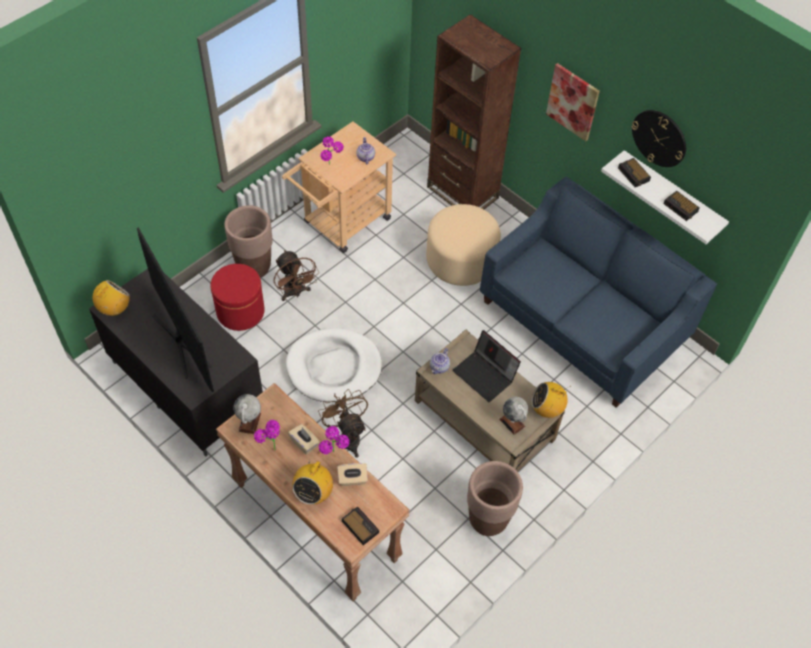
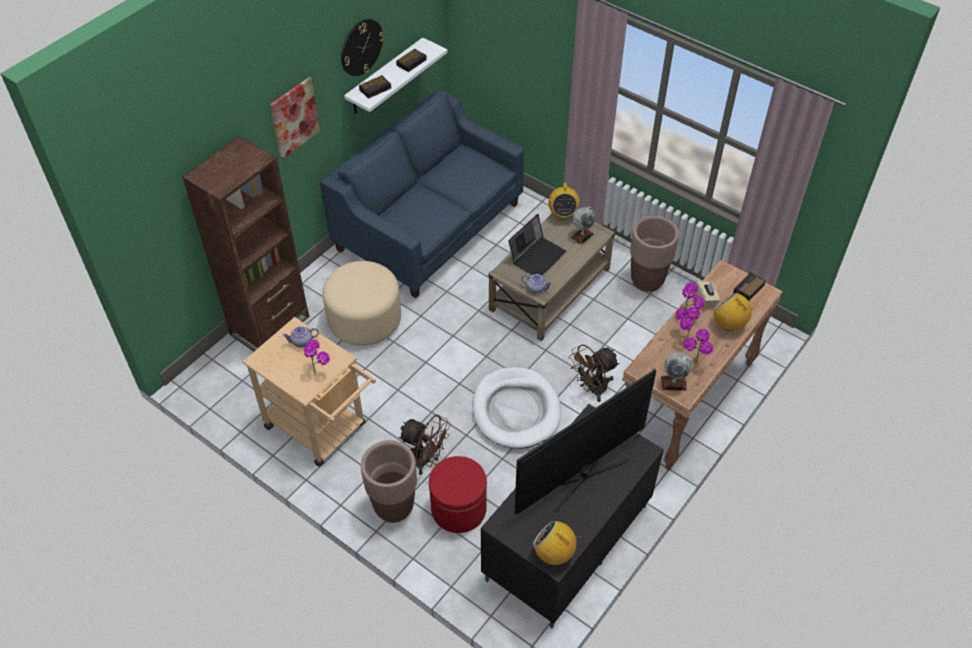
camera: 95 degrees left, 5 degrees down
brown fan [274,250,319,301] -> brown fan turned 60 degrees clockwise [399,414,451,475]
beige tissue box [288,424,320,455] -> potted plant [675,307,700,337]
radio [292,457,333,505] -> radio turned 150 degrees counterclockwise [714,293,758,331]

